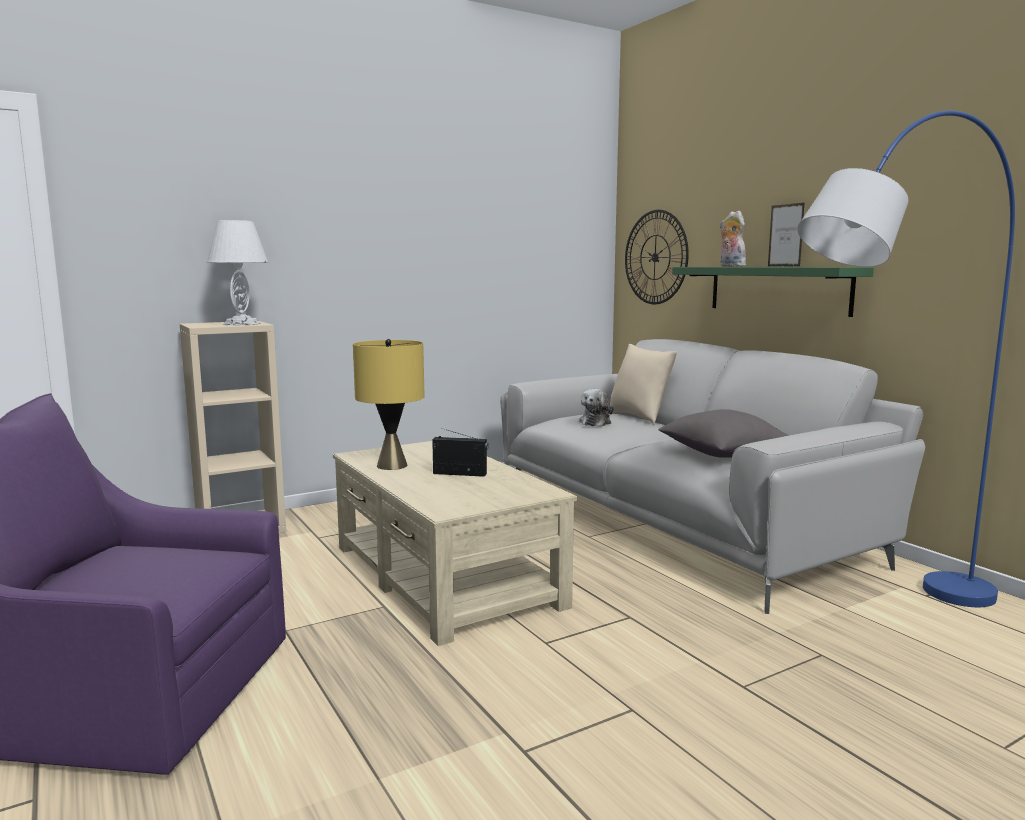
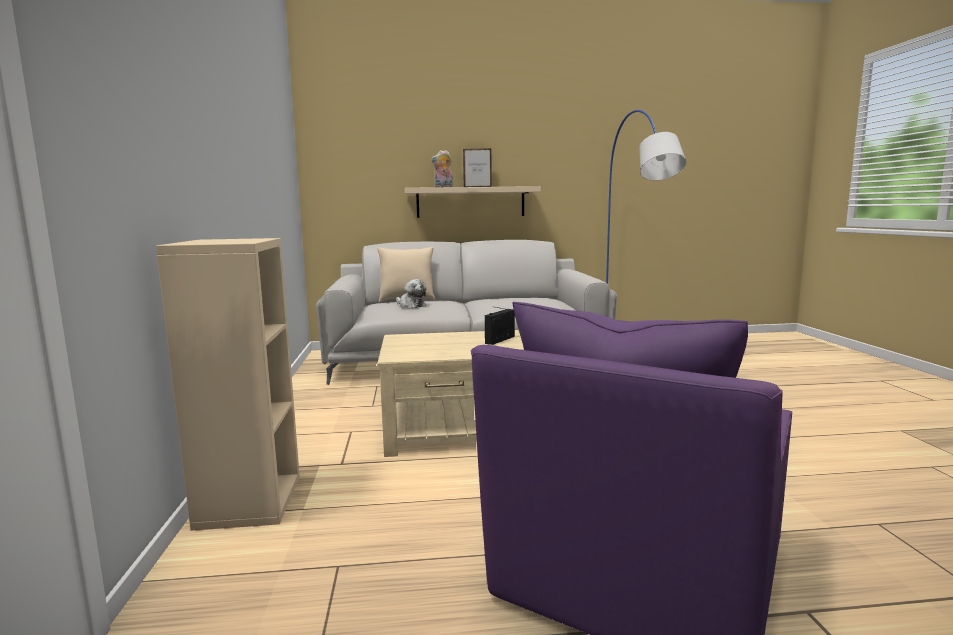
camera: 65 degrees left, 0 degrees up
white table lamp [207,220,269,325] -> none
yellow table lamp [353,339,425,470] -> none
wall clock [625,210,689,304] -> none
grey pillow [658,409,789,458] -> none
green shelf [672,267,874,317] -> beige shelf [405,186,541,218]

